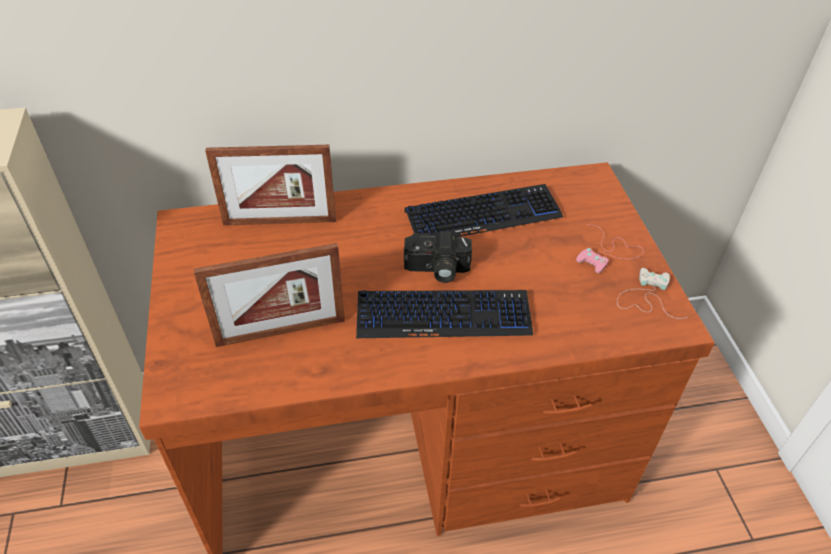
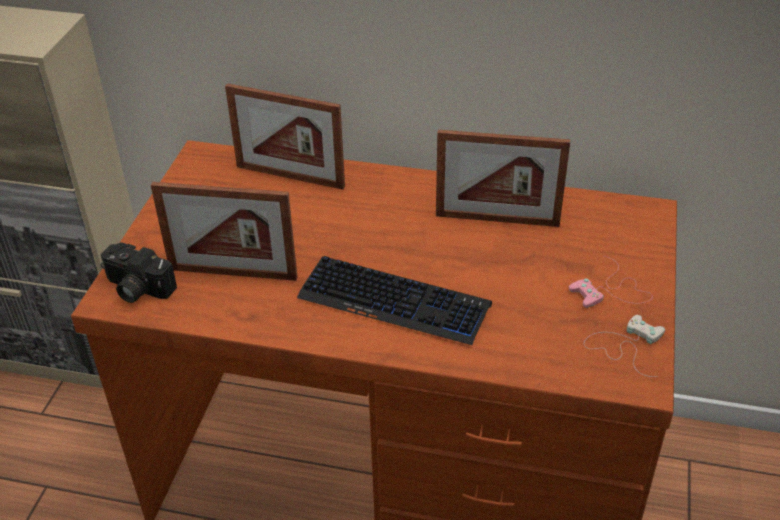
camera: 25 degrees right, 5 degrees down
camera [404,232,472,283] -> camera moved to [101,243,177,303]
keyboard [405,184,563,237] -> picture frame [436,130,570,227]

